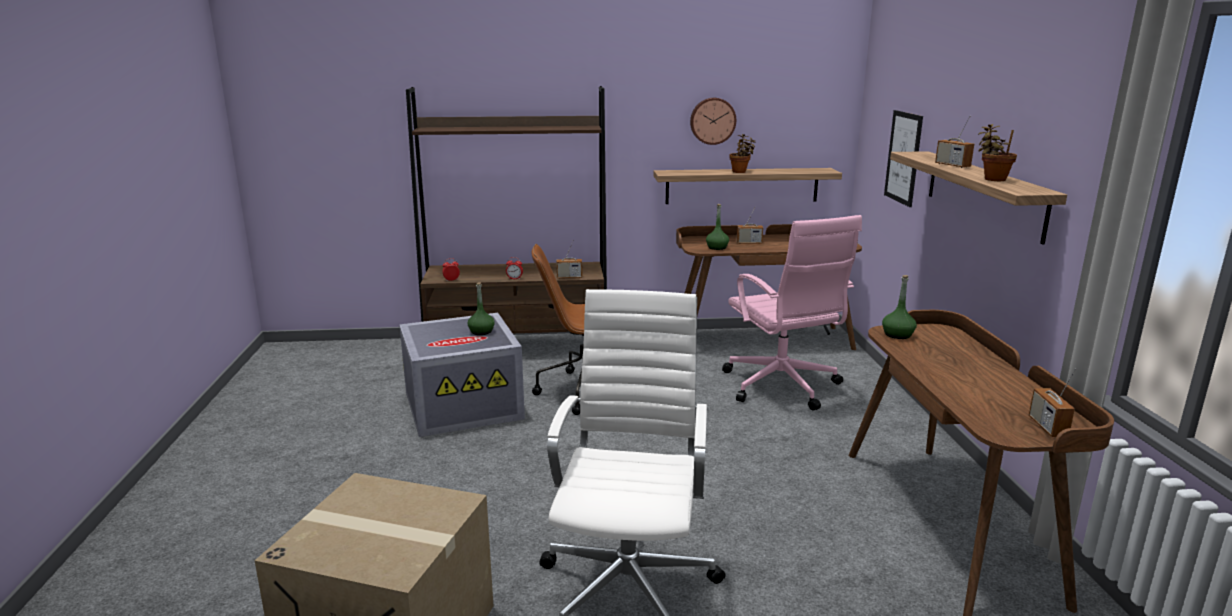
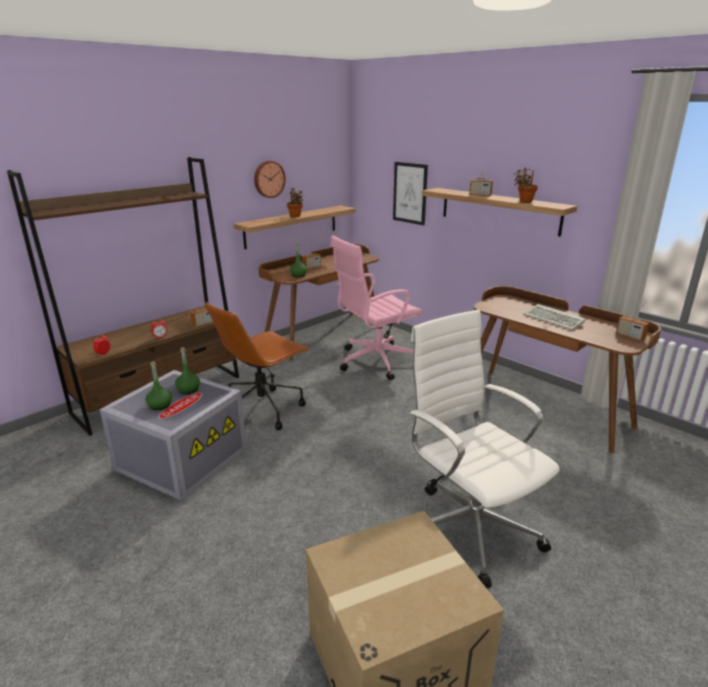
camera: 40 degrees left, 5 degrees up
pink office chair [722,215,862,411] -> pink office chair turned 120 degrees clockwise [331,236,423,380]
green bottle [882,275,917,339] -> green bottle moved to [145,361,172,410]
none -> keyboard [524,304,586,330]

